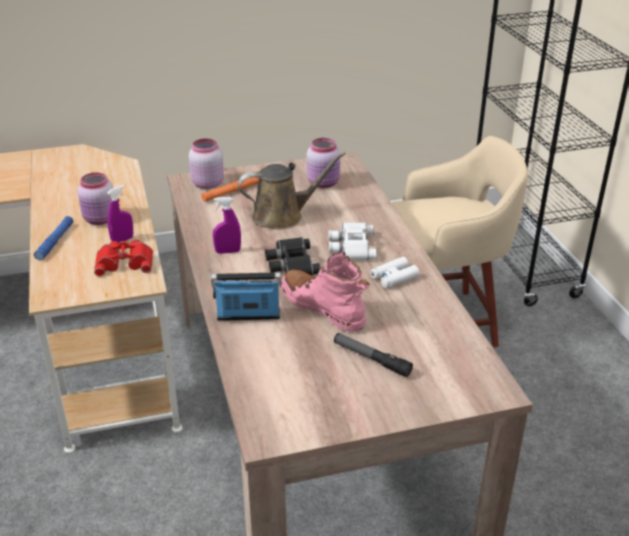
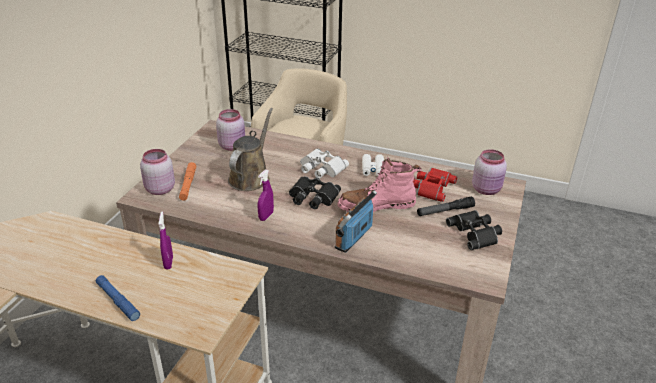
camera: 55 degrees left, 0 degrees up
pink jar [77,172,113,225] -> pink jar moved to [472,149,507,195]
red binoculars [94,240,153,276] -> red binoculars moved to [413,167,457,202]
none -> black binoculars [446,210,502,250]

